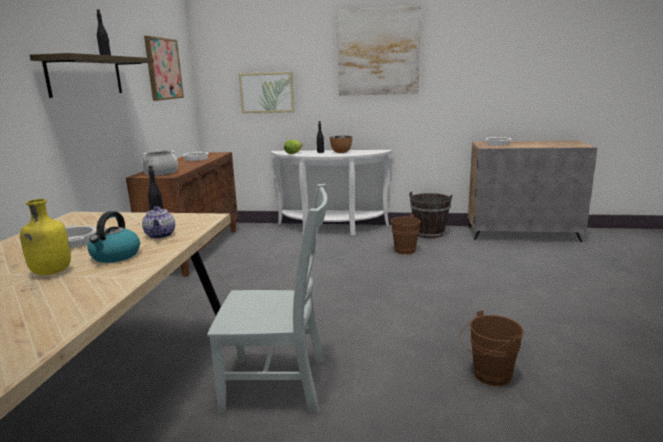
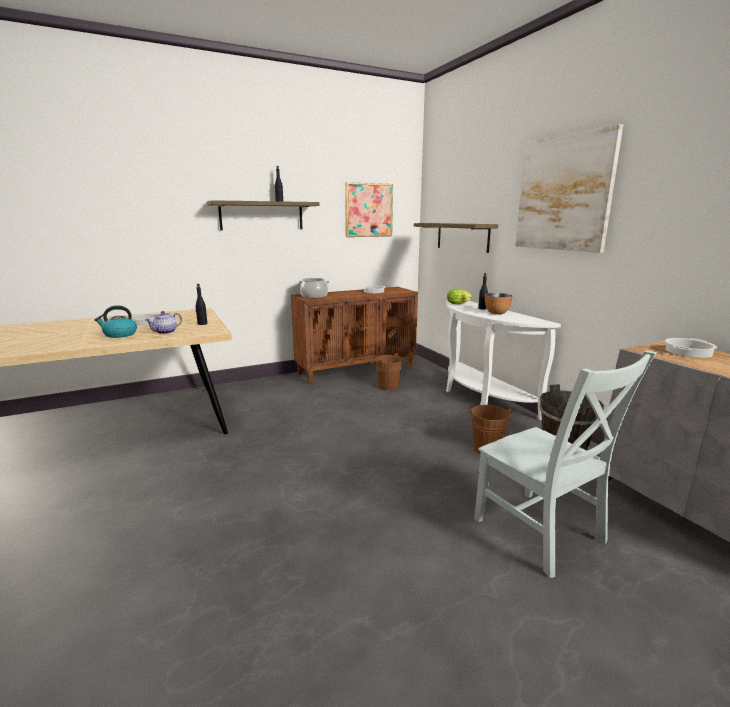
camera: 55 degrees right, 0 degrees up
yellow bottle [20,199,71,275] -> none
grey chair [207,184,328,414] -> grey chair moved to [474,350,657,578]
picture [239,72,295,113] -> shelf [414,223,498,253]
brown bucket [459,310,524,386] -> brown bucket moved to [370,353,403,391]

